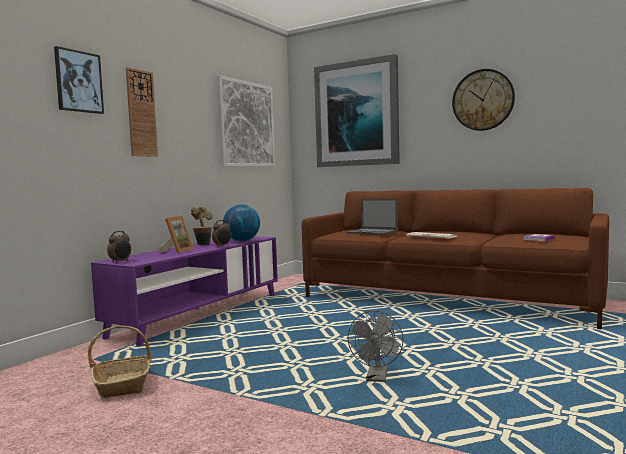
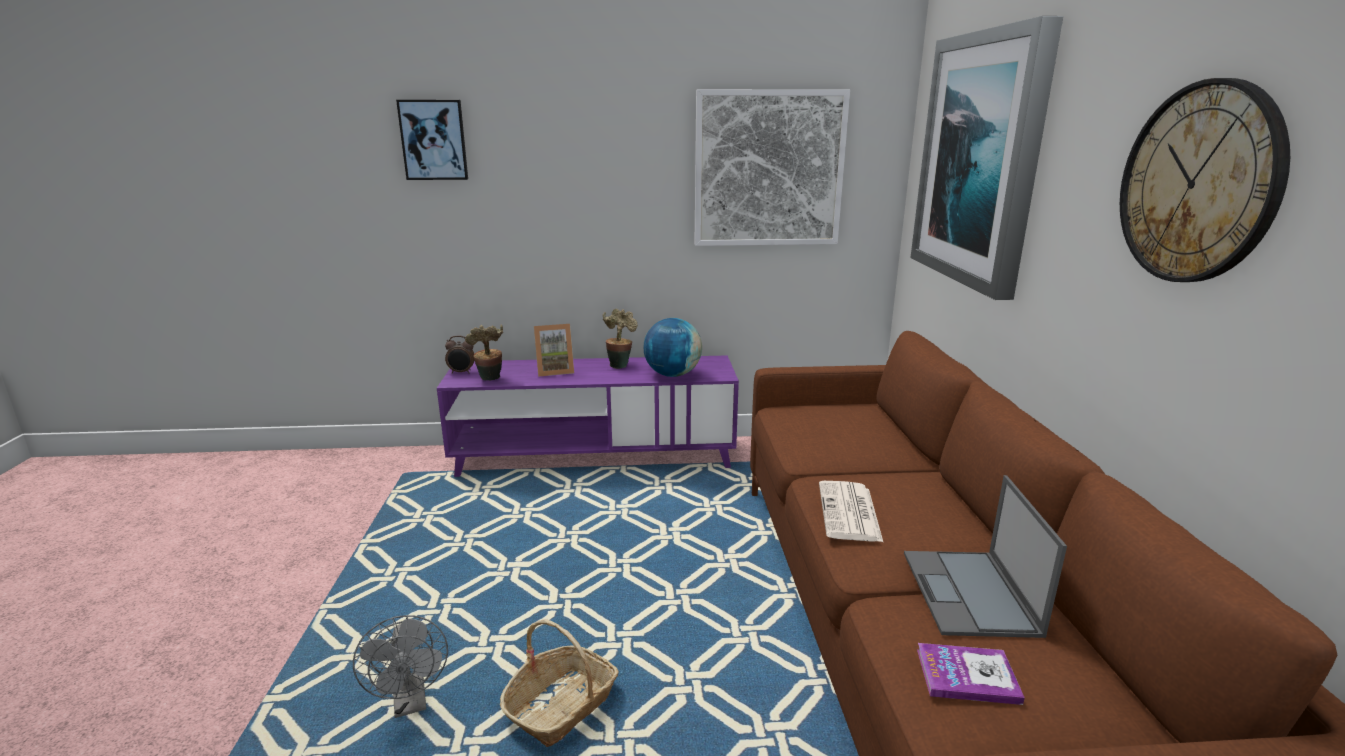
camera: 55 degrees right, 15 degrees up
basket [88,326,151,398] -> basket moved to [500,619,619,747]
wall clock [126,67,158,157] -> none
alarm clock [212,220,231,247] -> none
laptop [346,199,398,235] -> laptop moved to [904,475,1067,638]
grey fan [347,311,404,382] -> grey fan turned 90 degrees counterclockwise [353,615,448,718]
none -> potted plant [465,325,503,381]

